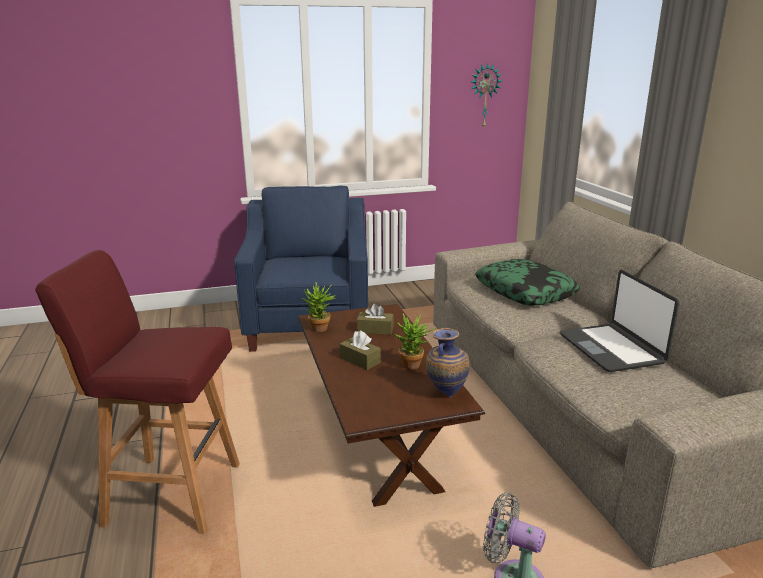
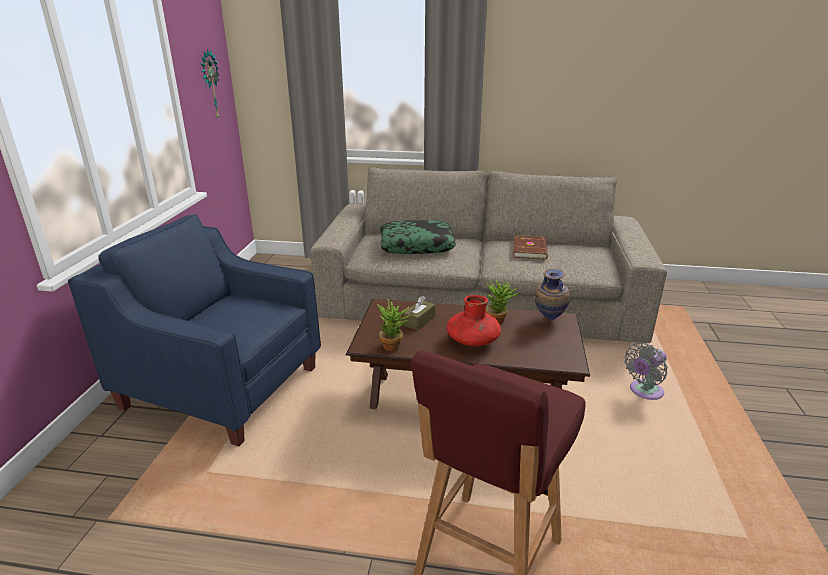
camera: 65 degrees left, 5 degrees up
brown tissue box [340,330,381,370] -> red vase [446,295,501,347]
laptop [560,270,680,372] -> brown book [513,235,548,260]

